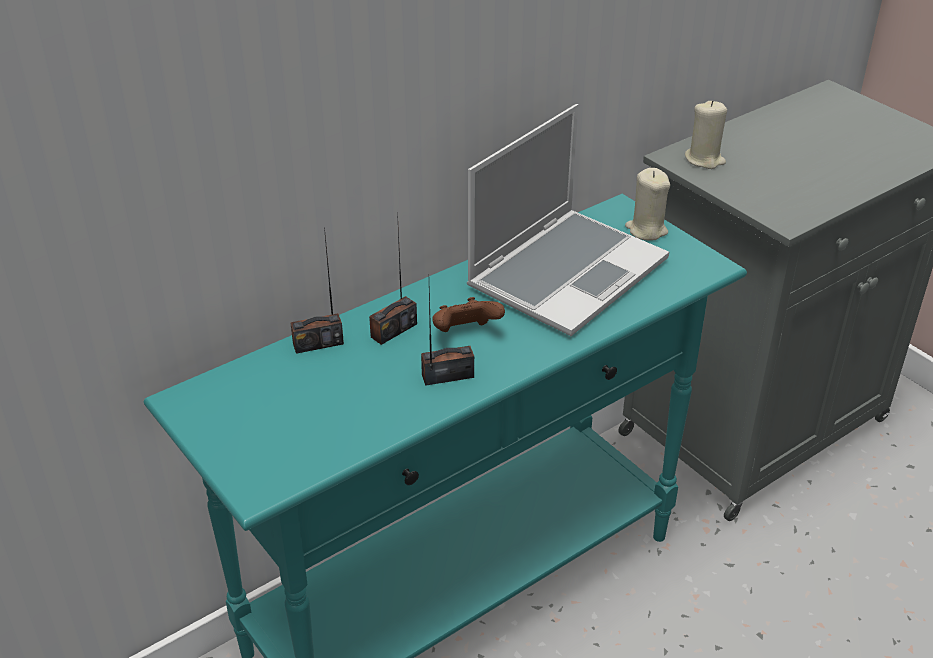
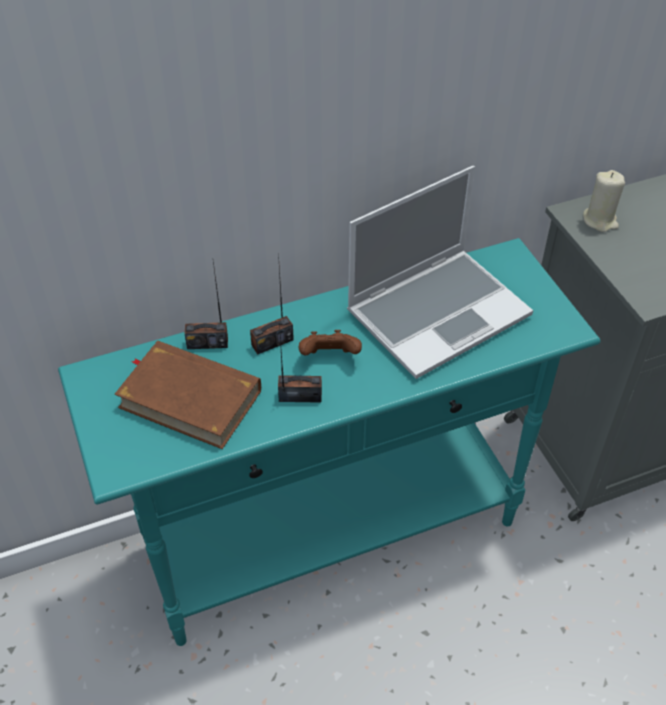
camera: 15 degrees right, 10 degrees up
beige candle [625,168,670,241] -> none
none -> brown book [115,341,261,449]

